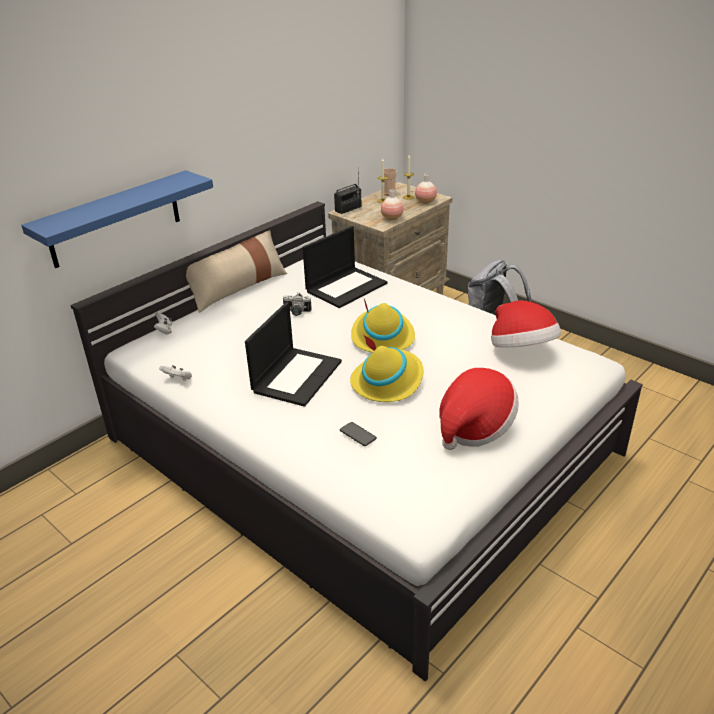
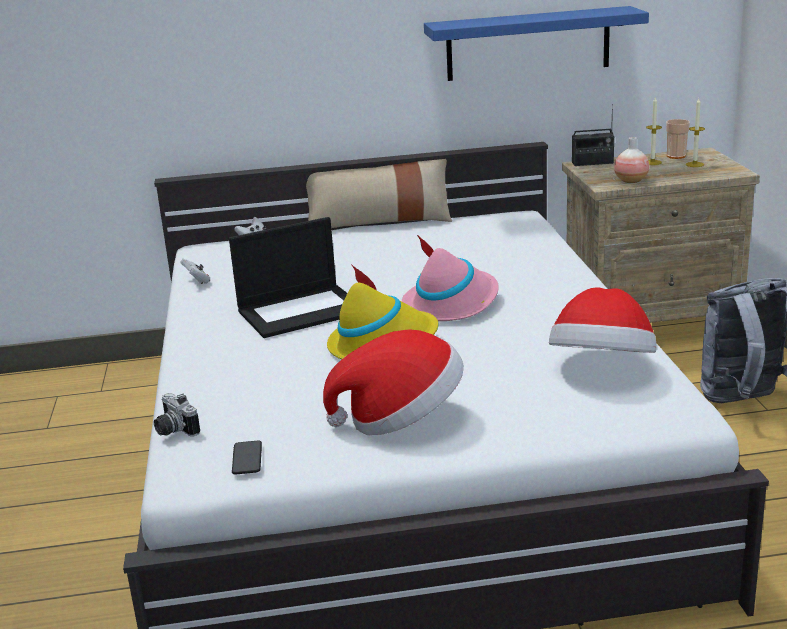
camera: 40 degrees right, 10 degrees down
blue shelf [21,170,213,268] -> blue shelf moved to [424,6,649,81]
camera [283,293,312,316] -> camera moved to [154,393,200,437]
laptop [303,226,388,308] -> none
phone [340,422,377,446] -> phone moved to [232,441,262,474]
yellow hat [351,299,415,353] -> pink hat [402,235,499,321]
vase [415,174,437,204] -> none

